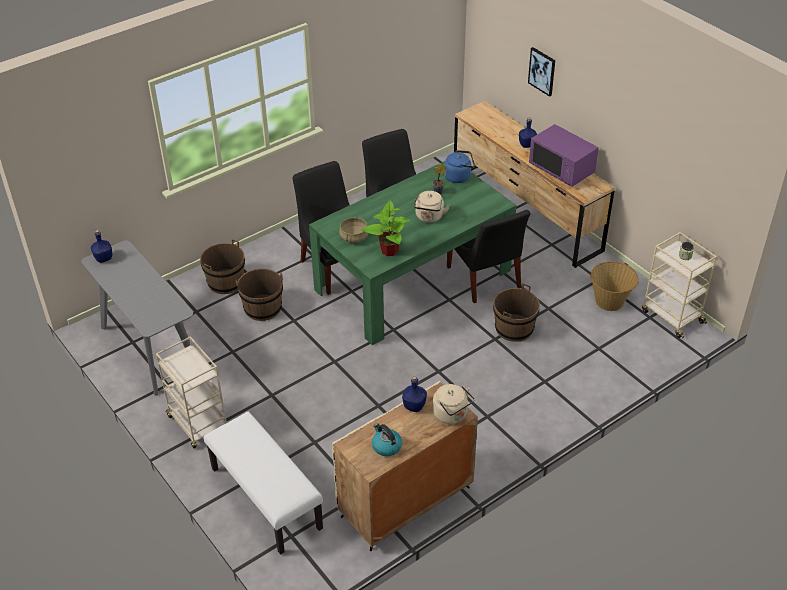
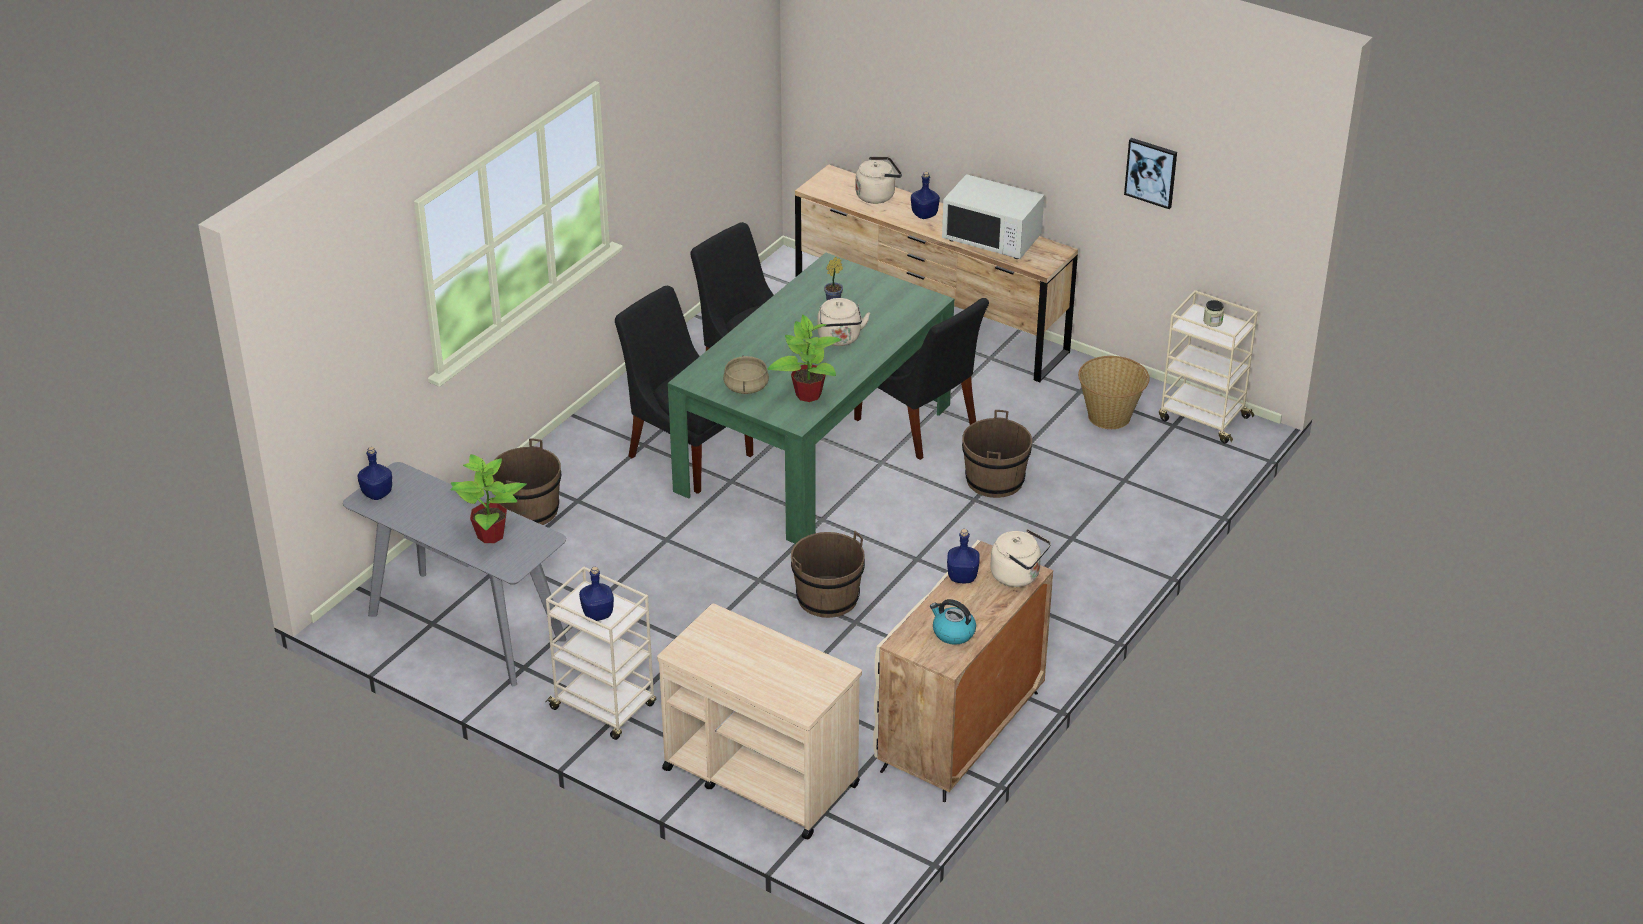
camera: 20 degrees left, 5 degrees down
white bench [204,412,323,555] -> beige cart [657,603,862,840]
brown bucket [236,268,283,321] -> brown bucket moved to [791,531,865,618]
blue kettle [444,150,475,183] -> none
picture [528,47,555,97] -> picture moved to [1124,138,1177,209]
purple microwave [529,124,599,187] -> white microwave [942,174,1044,259]
none -> potted plant [450,454,527,543]
none -> blue bottle [579,567,614,621]
none -> beige kettle [856,156,902,204]

